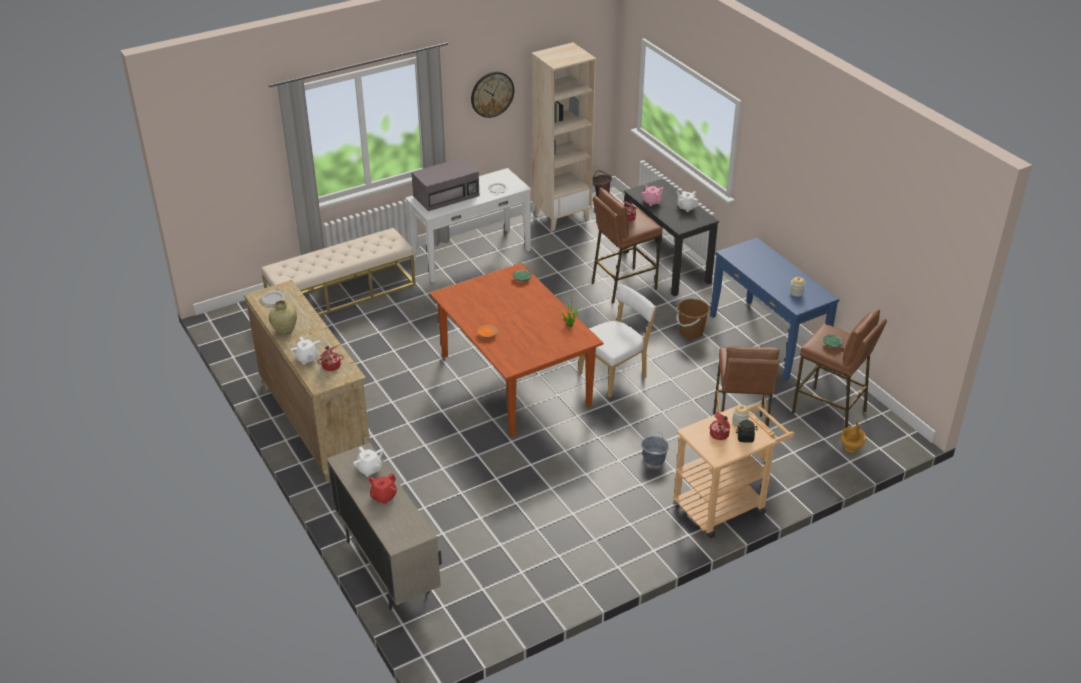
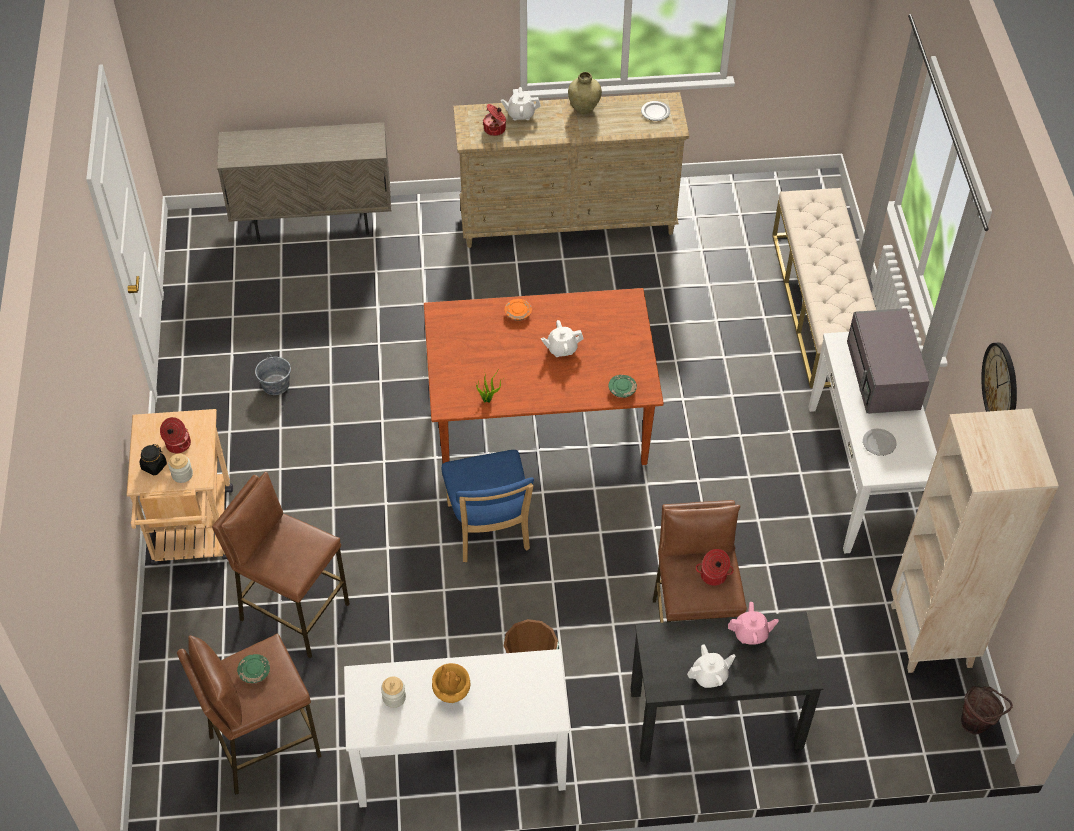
camera: 115 degrees right, 15 degrees up
white teapot [353,446,383,477] -> white teapot moved to [541,320,583,357]
red teapot [368,473,397,504] -> none
white chair [578,284,657,398] -> blue chair [442,450,534,562]
grey bucket [641,435,669,466] -> grey bucket moved to [255,355,291,395]
blue console table [710,237,839,381] -> white console table [344,649,570,808]
brown vase [841,421,866,453] -> brown vase moved to [432,663,471,703]

